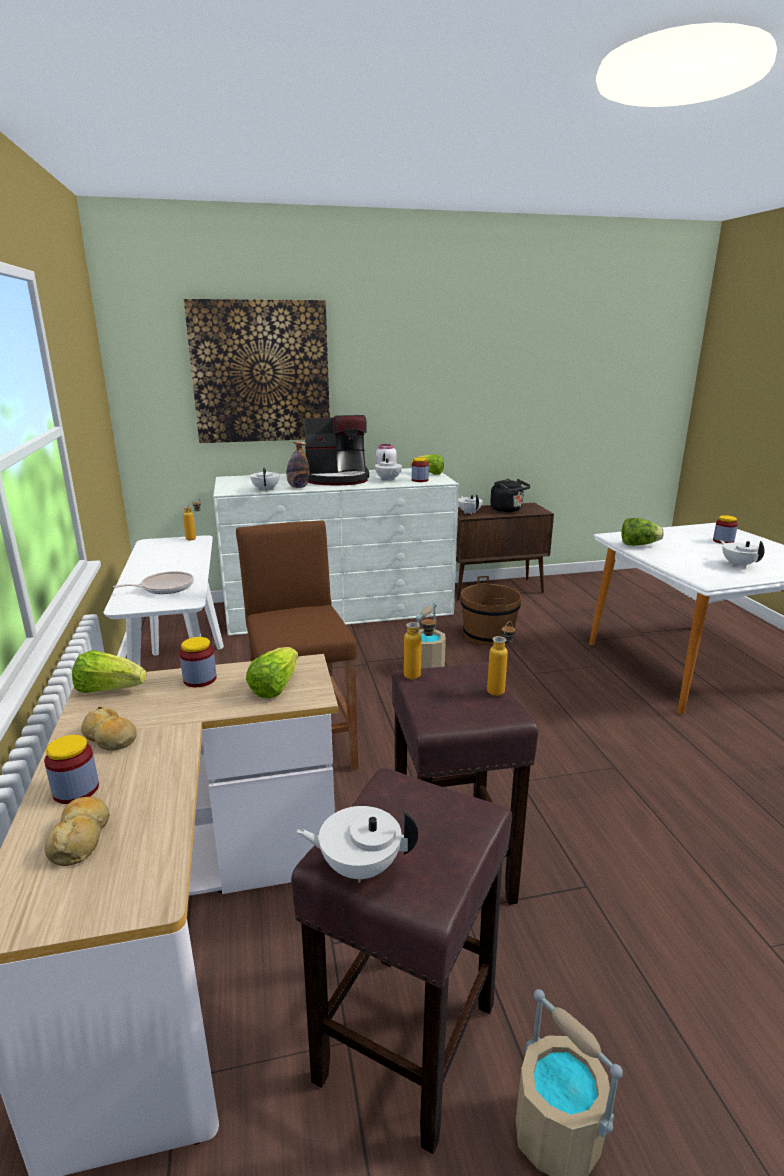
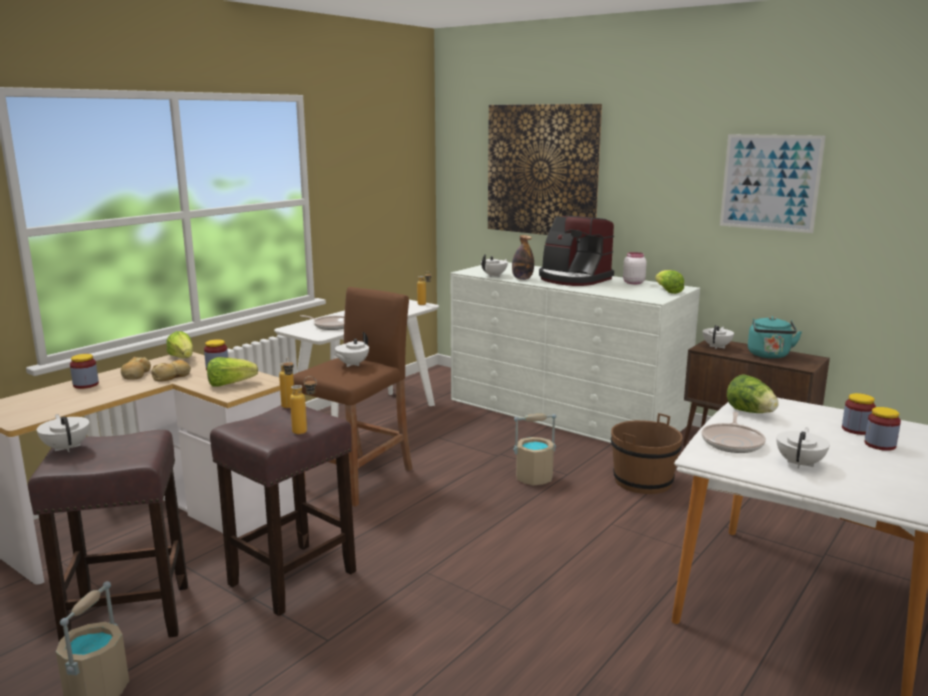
camera: 50 degrees right, 5 degrees down
bread [44,797,110,866] -> bread moved to [151,360,191,381]
white teapot [375,453,402,482] -> white teapot moved to [334,332,369,367]
jar [412,458,429,482] -> jar moved to [842,393,876,435]
black kettle [490,479,531,512] -> turquoise kettle [748,316,802,359]
none -> frying pan [701,412,766,453]
none -> picture [720,134,825,233]

